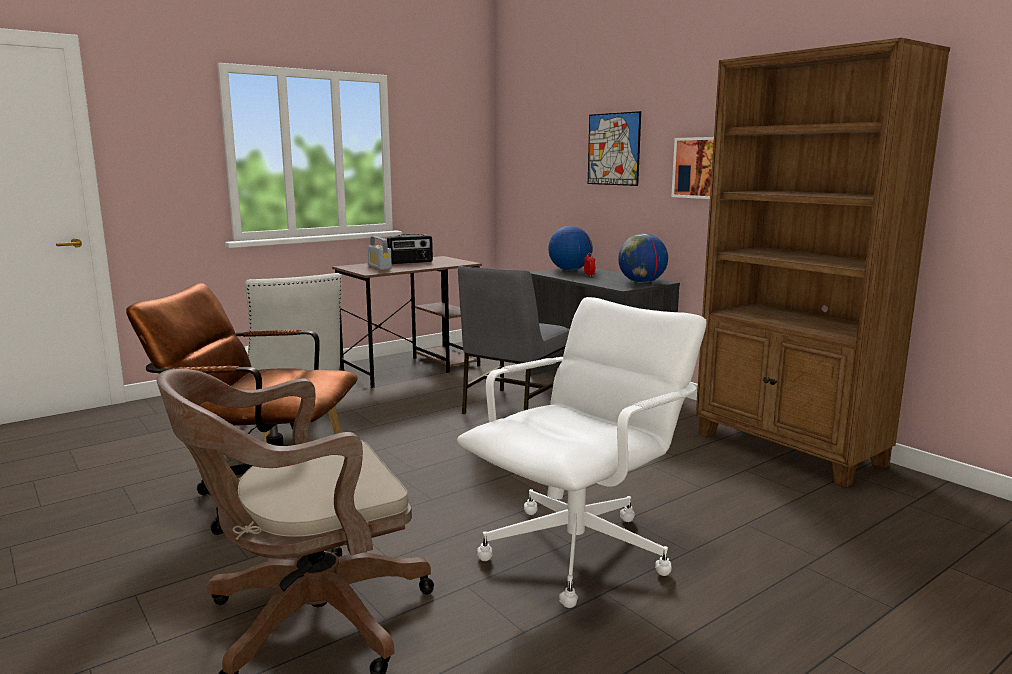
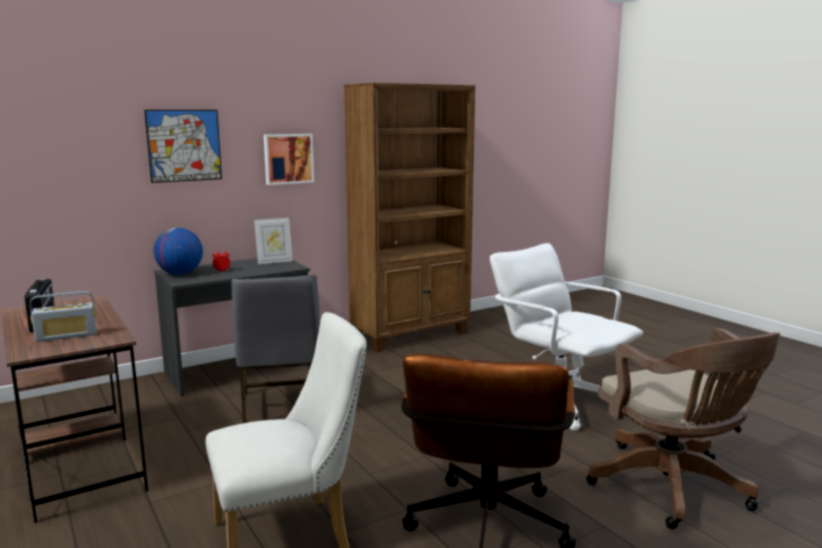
camera: 85 degrees left, 0 degrees up
grey chair [458,266,570,414] -> grey chair turned 45 degrees clockwise [231,274,320,423]
globe [618,233,668,283] -> picture frame [254,218,293,264]

